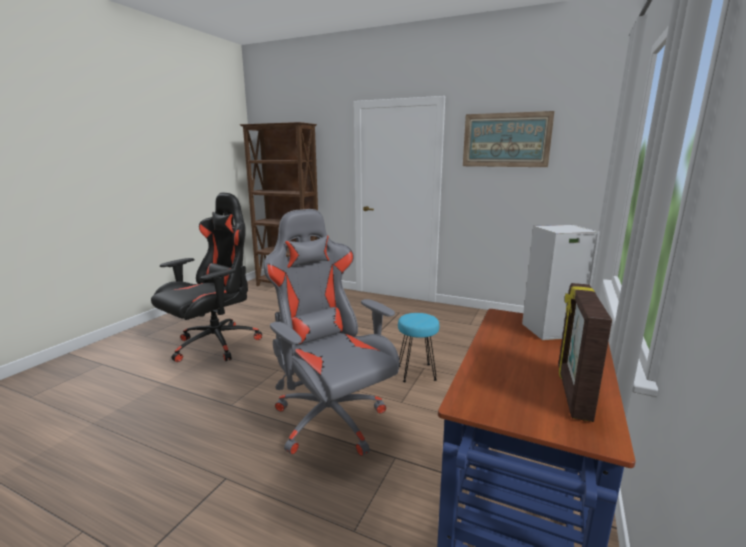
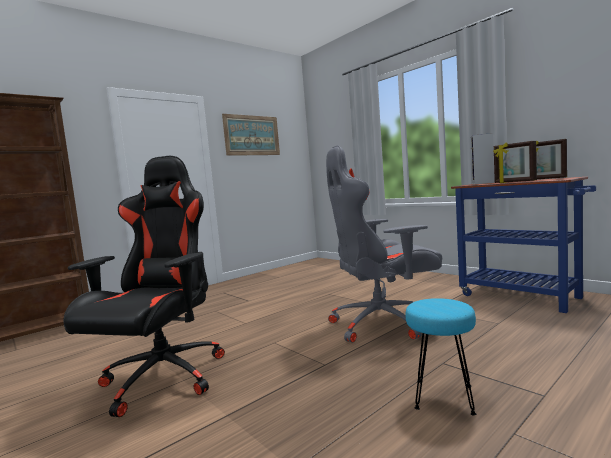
camera: 65 degrees left, 10 degrees down
black office chair [151,192,262,362] -> black office chair turned 45 degrees clockwise [63,156,225,417]
turquoise stool [398,313,439,382] -> turquoise stool moved to [406,298,476,415]
none -> picture frame [493,141,537,183]

